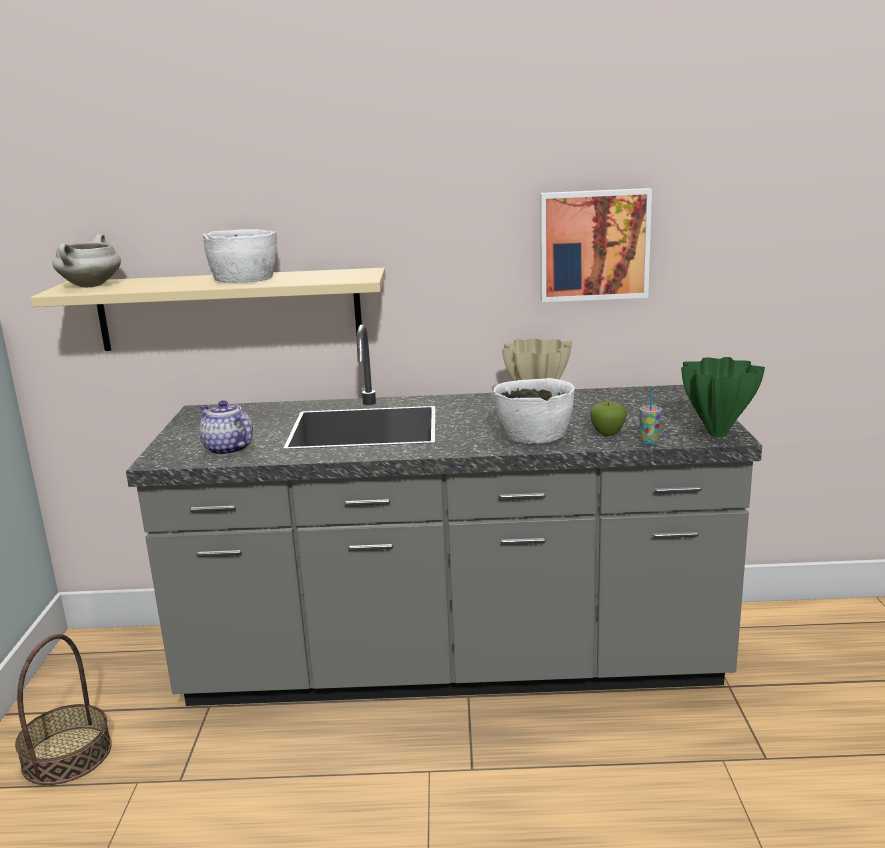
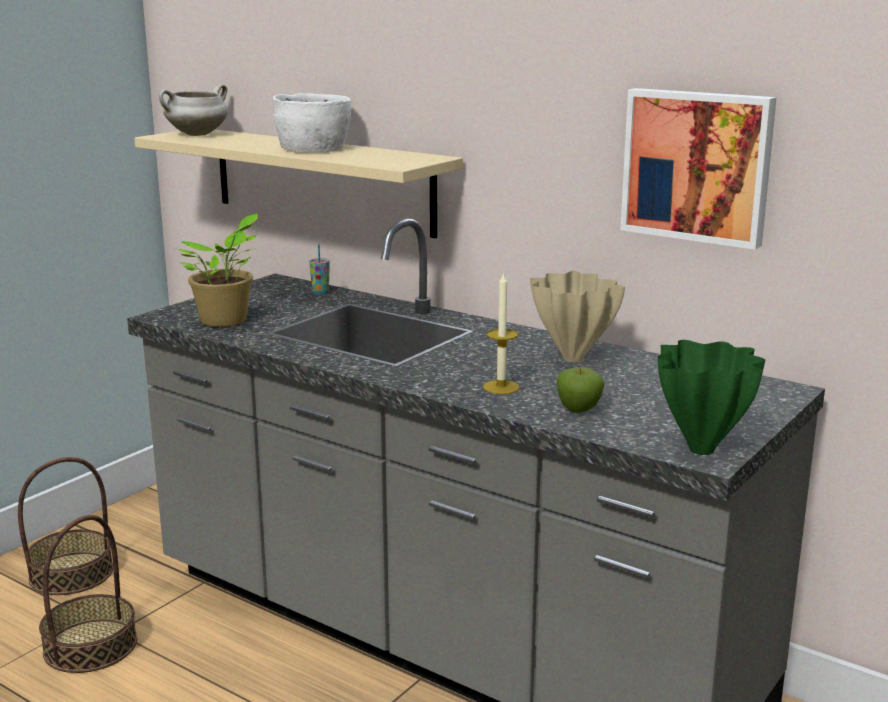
camera: 35 degrees right, 0 degrees up
teapot [199,400,253,456] -> potted plant [177,213,258,327]
white bowl [493,378,575,444] -> candle [483,272,520,394]
cup [639,391,662,445] -> cup moved to [309,245,330,295]
none -> basket [39,515,137,673]

